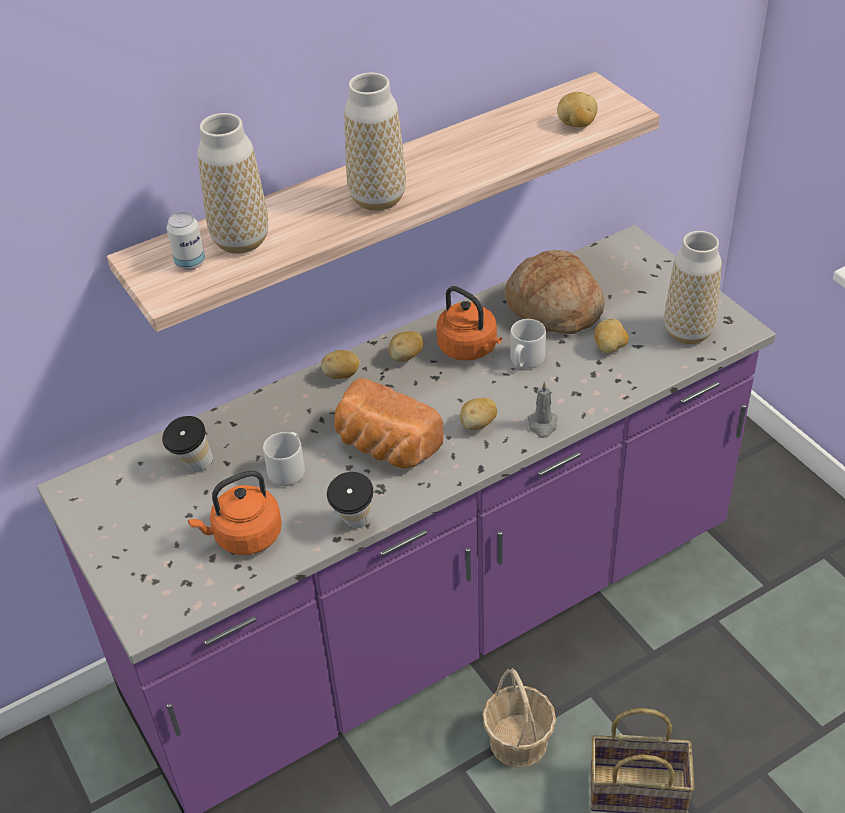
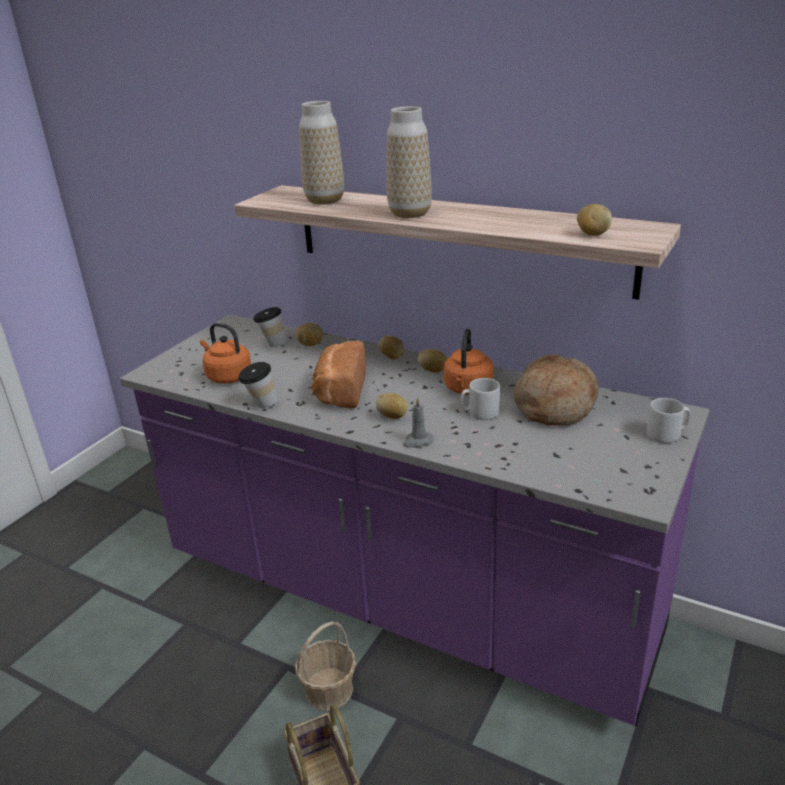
camera: 60 degrees right, 15 degrees down
can [167,212,205,270] -> none
grey mug [263,432,305,486] -> grey mug moved to [647,398,690,443]
potato [594,319,629,353] -> potato moved to [296,323,323,346]
vase [664,231,722,344] -> none

